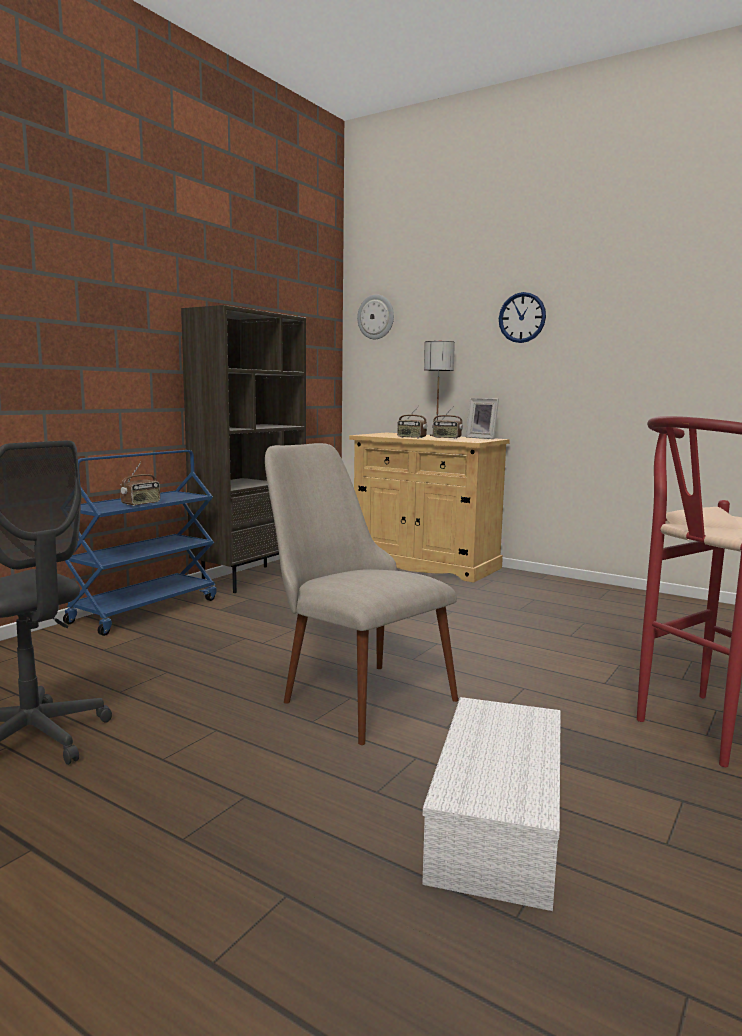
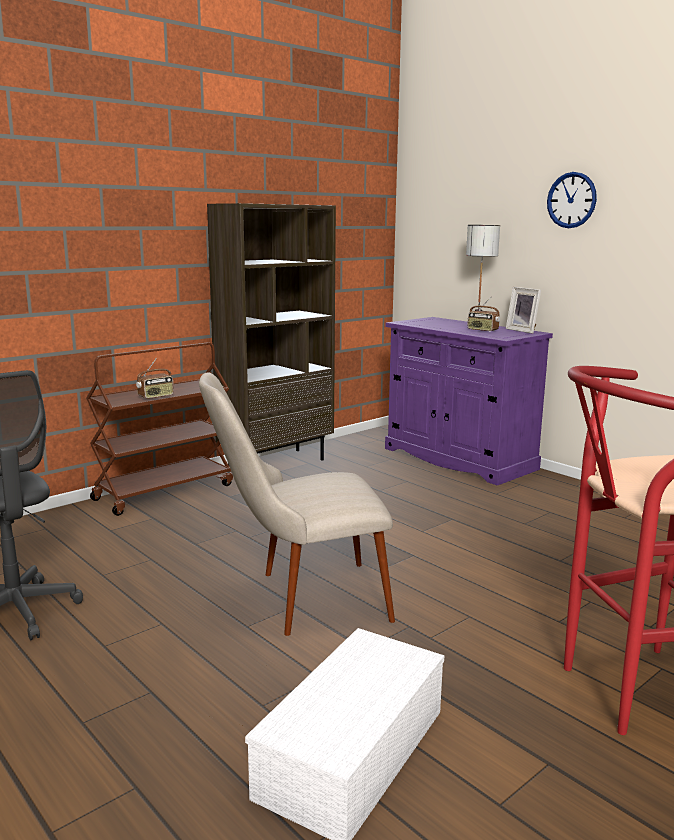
camera: 15 degrees right, 5 degrees up
blue cart [63,450,217,636] -> brown cart [86,342,233,516]
beige chair [265,443,458,745] -> beige chair turned 75 degrees counterclockwise [199,372,395,636]
beige cabinet [349,433,510,583] -> purple cabinet [385,317,553,485]
wall clock [357,294,394,339] -> none
radio [397,406,427,438] -> none

